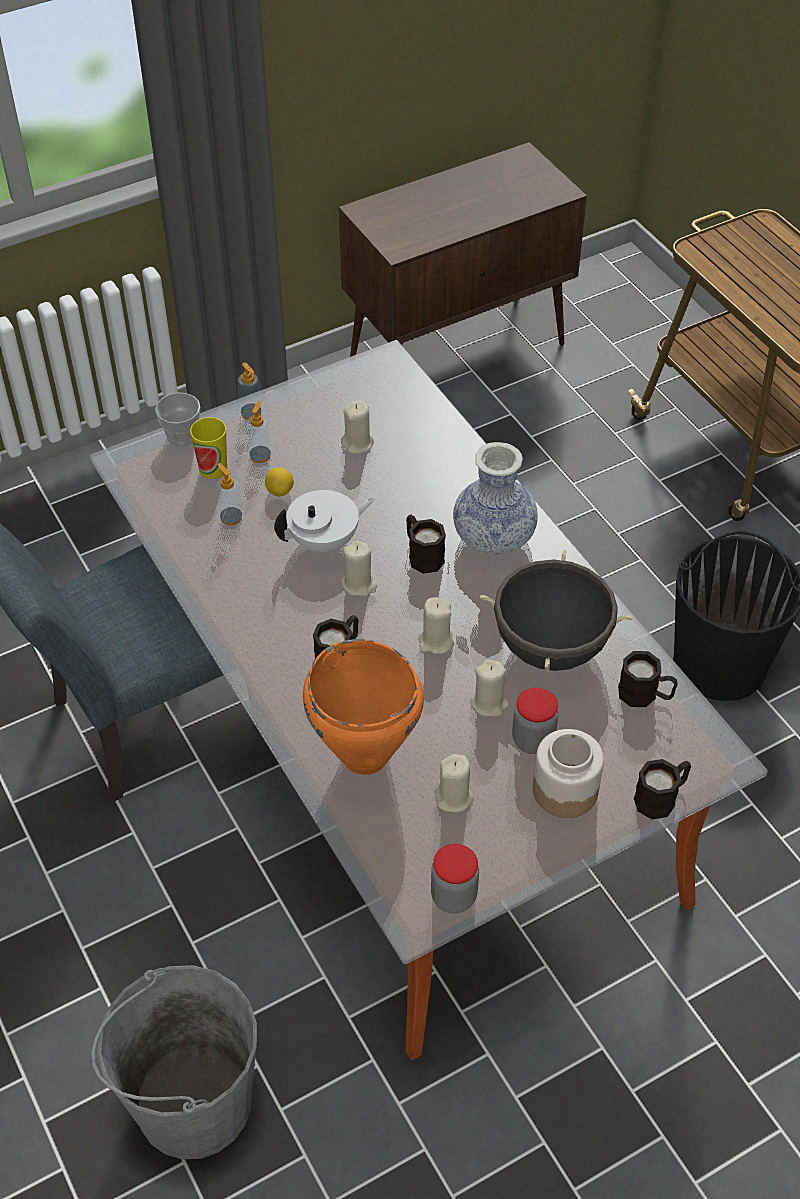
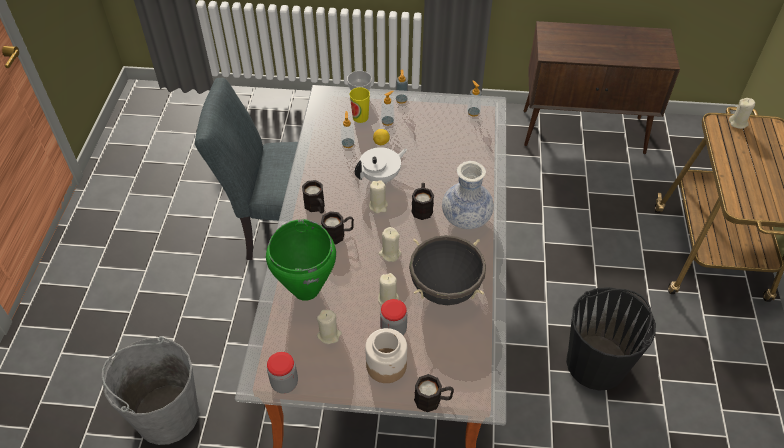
camera: 35 degrees right, 0 degrees up
white teapot [274,490,375,555] -> white teapot turned 45 degrees counterclockwise [355,147,407,184]
orange cooking pot [303,639,424,775] -> green cooking pot [266,219,336,301]
beige candle [341,400,374,454] -> beige candle moved to [729,98,755,129]
black mug [618,651,678,707] -> black mug moved to [302,180,325,214]
none -> soap dispenser [467,80,482,117]

